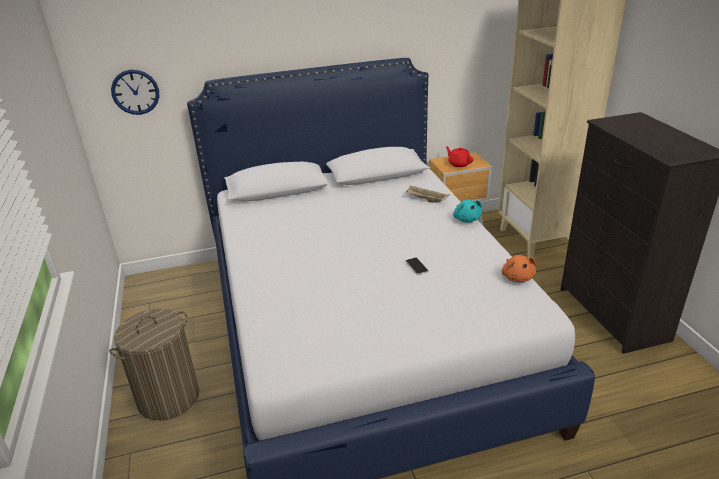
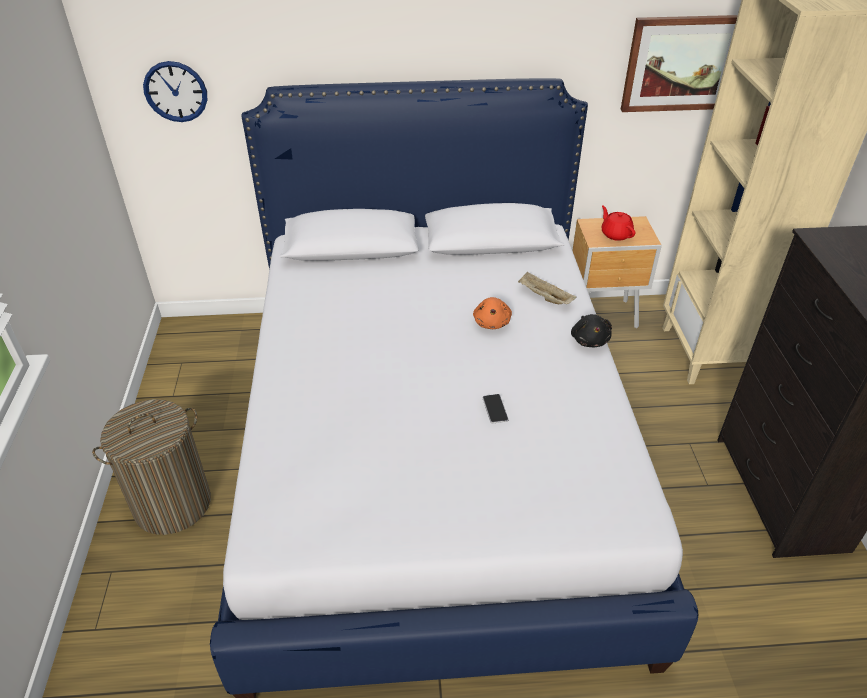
camera: 10 degrees right, 10 degrees up
turquoise plush toy [453,199,482,222] -> black plush toy [571,314,612,347]
orange plush toy [501,255,536,282] -> orange plush toy moved to [473,297,512,329]
none -> picture [620,15,738,112]

